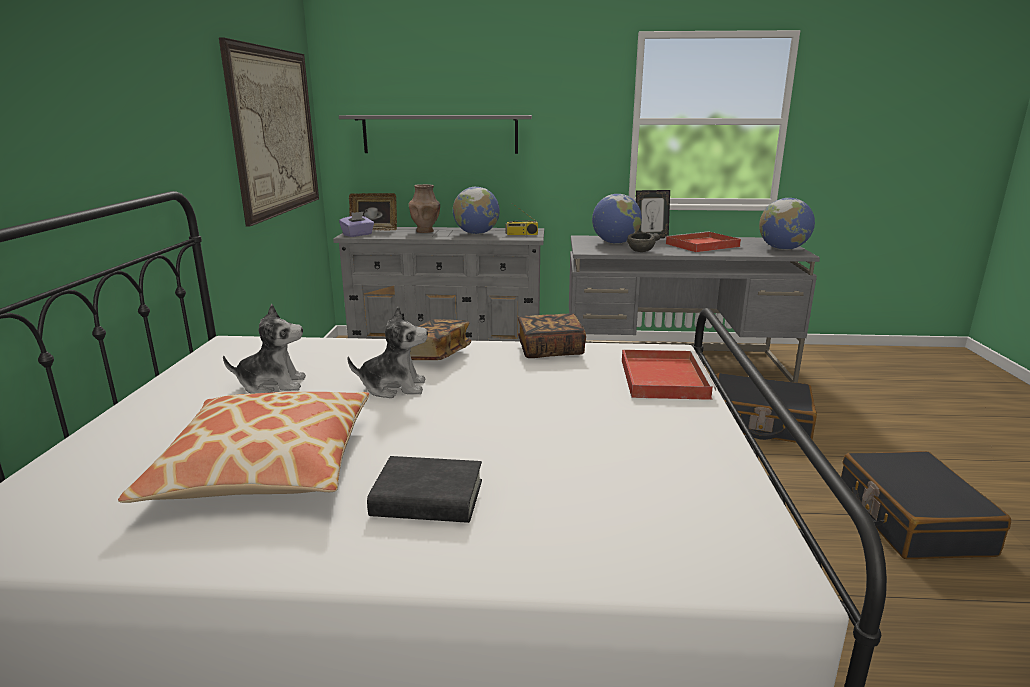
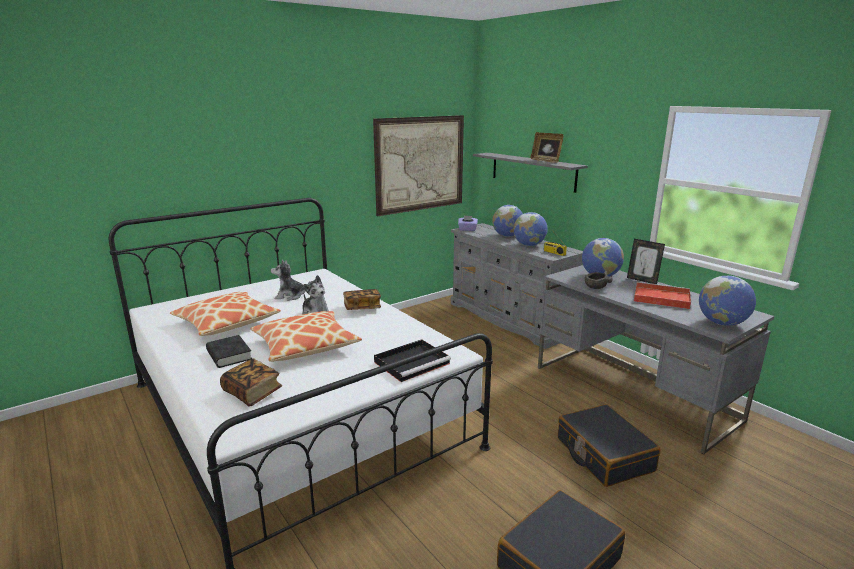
camera: 50 degrees right, 0 degrees up
plush toy [223,304,306,394] -> plush toy turned 135 degrees clockwise [271,260,310,301]
picture frame [349,193,397,231] -> picture frame moved to [530,132,563,163]
brown vase [409,184,440,233] -> globe [492,205,523,237]
book [518,313,586,358] -> book moved to [220,359,282,407]
red tray [622,350,716,400] -> black tray [374,339,451,382]
none -> pillow [250,311,362,362]

